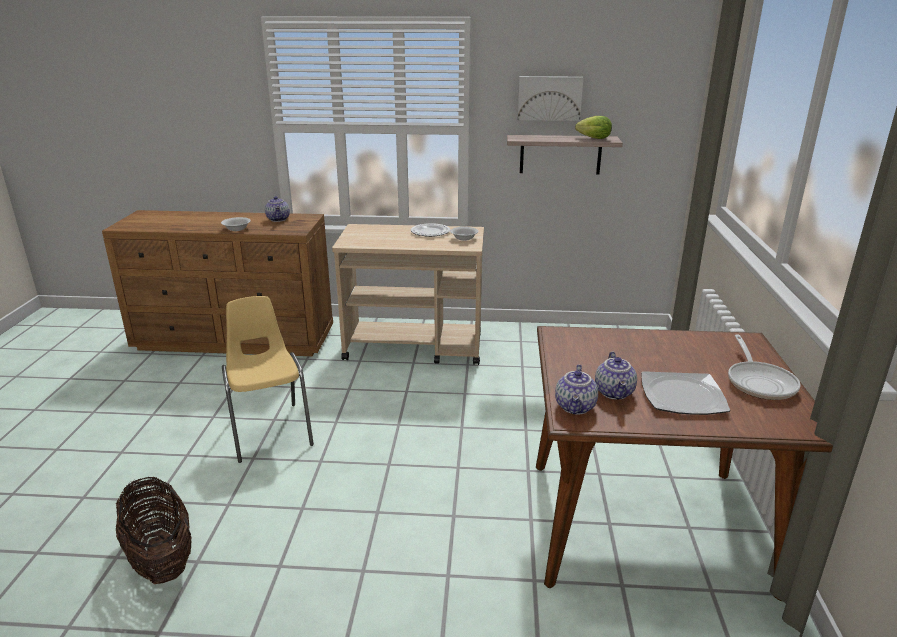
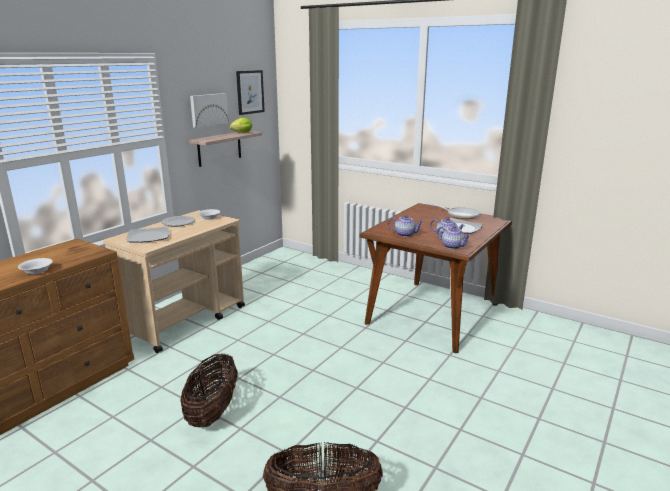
camera: 60 degrees left, 5 degrees down
yellow chair [222,296,314,463] -> basket [180,353,238,428]
teapot [265,196,290,222] -> teapot moved to [388,215,424,237]
none -> plate [127,226,170,243]
none -> picture [236,70,265,115]

